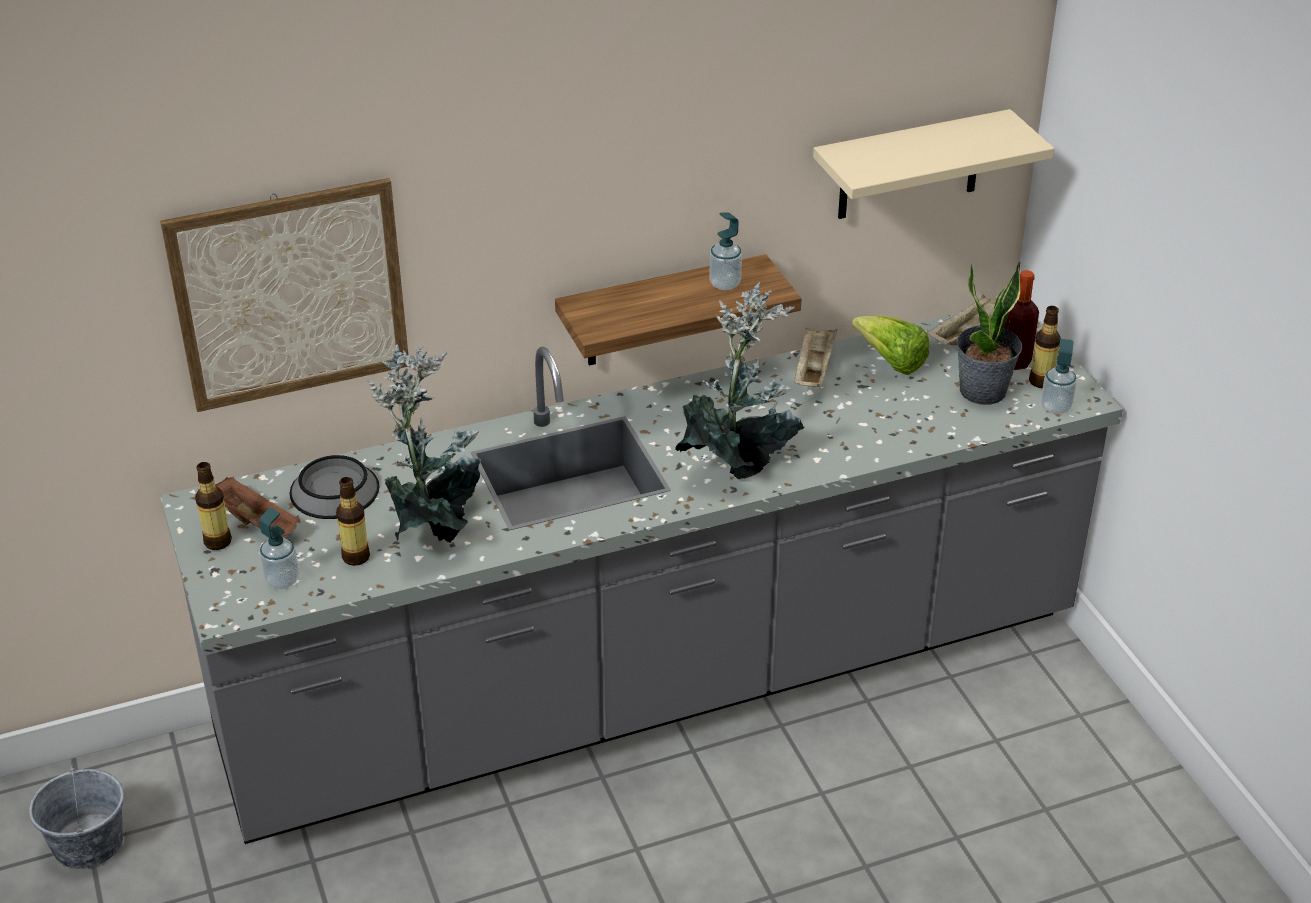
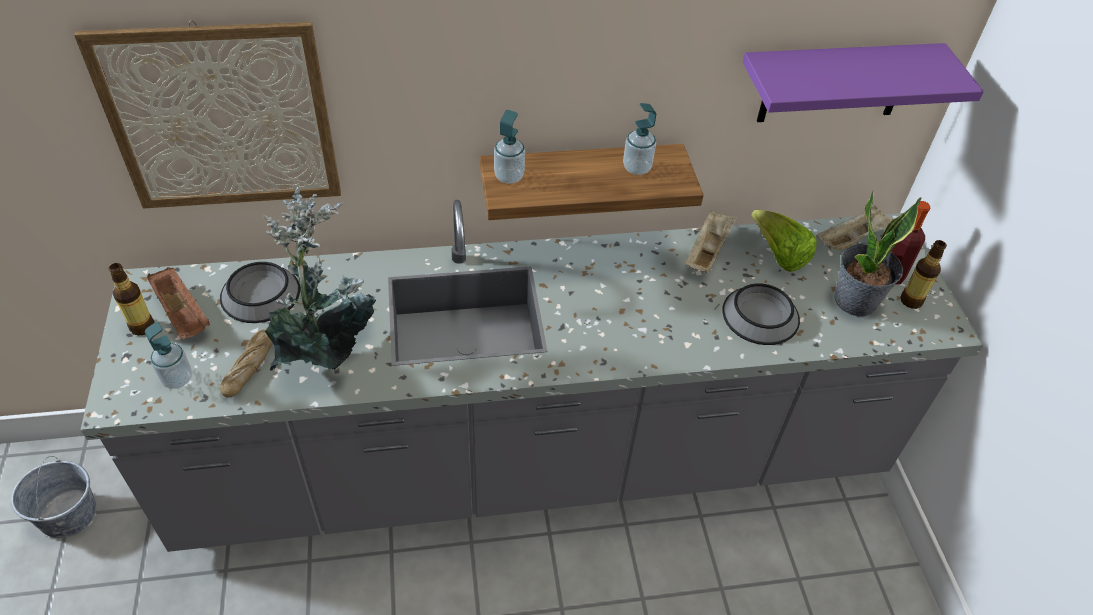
camera: 10 degrees right, 10 degrees up
bottle [336,477,370,566] -> bread [220,330,273,398]
potted plant [676,282,805,479] -> none
beige shelf [813,109,1054,219] -> purple shelf [743,43,984,122]
soap dispenser [1041,339,1077,414] -> soap dispenser moved to [494,110,525,184]
none -> bowl [722,283,800,345]

